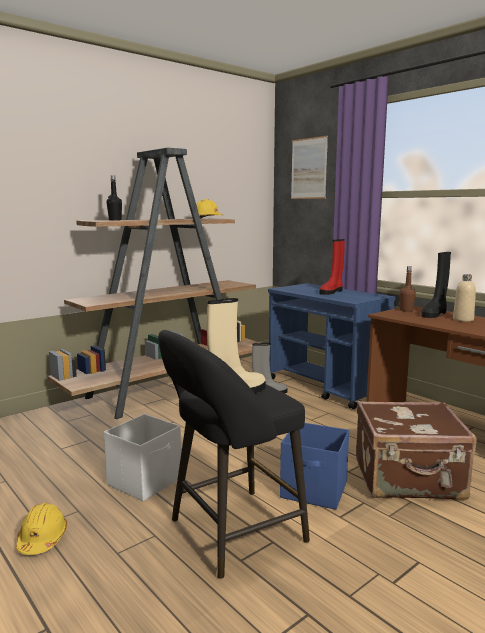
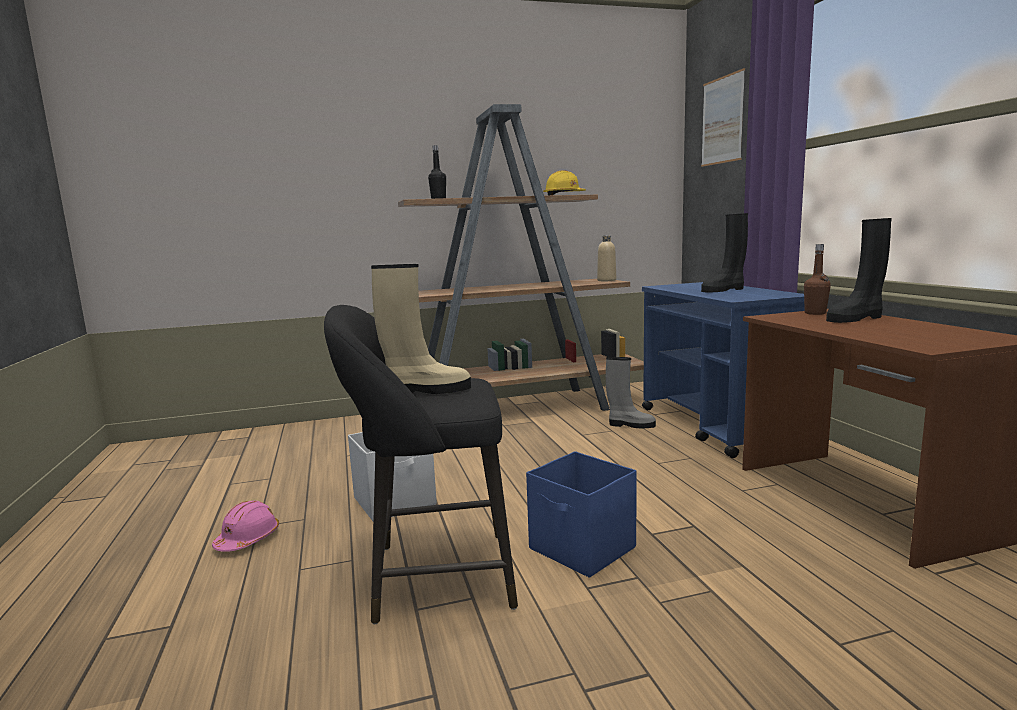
camera: 25 degrees right, 0 degrees up
yellow hard hat [16,503,67,555] -> pink hard hat [212,500,279,552]
red boot [319,239,345,295] -> black boot [701,213,748,293]
brown suitcase [356,401,477,500] -> none
beige bottle [453,274,476,322] -> beige bottle moved to [597,236,616,281]

